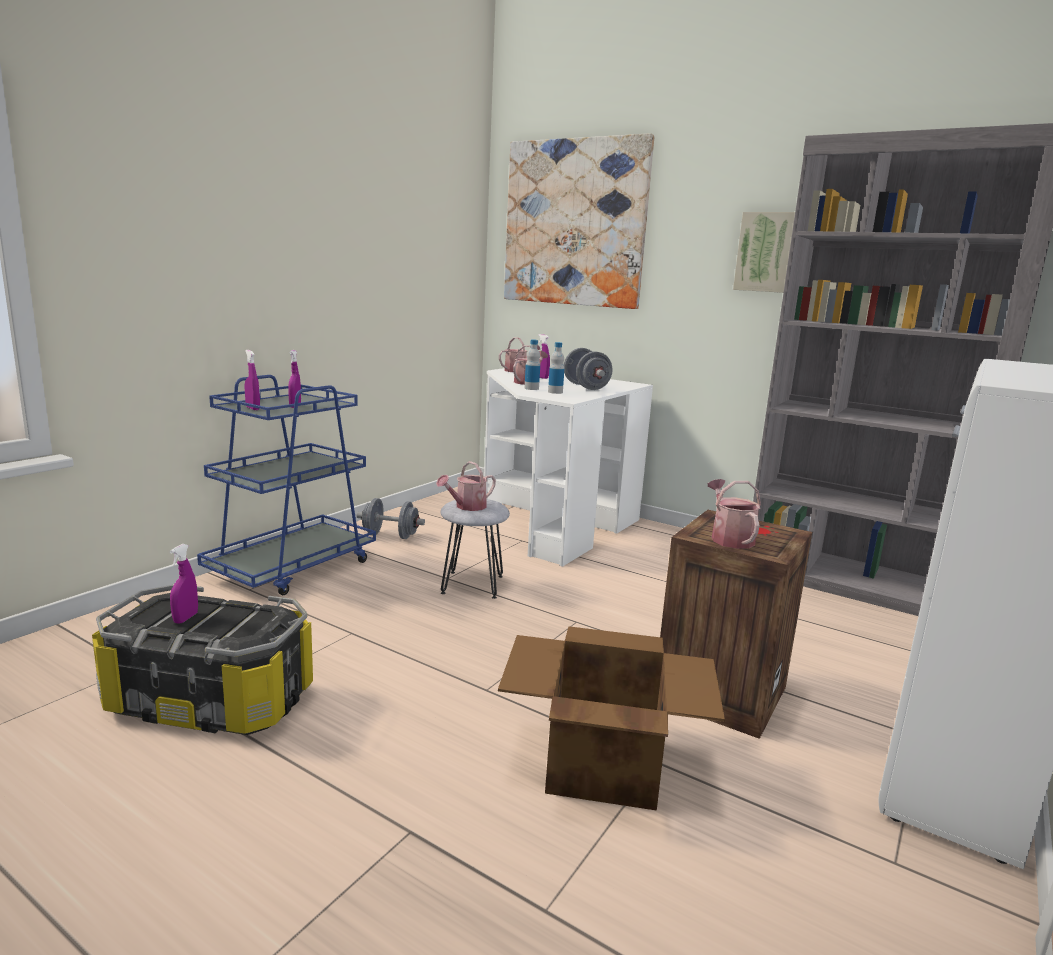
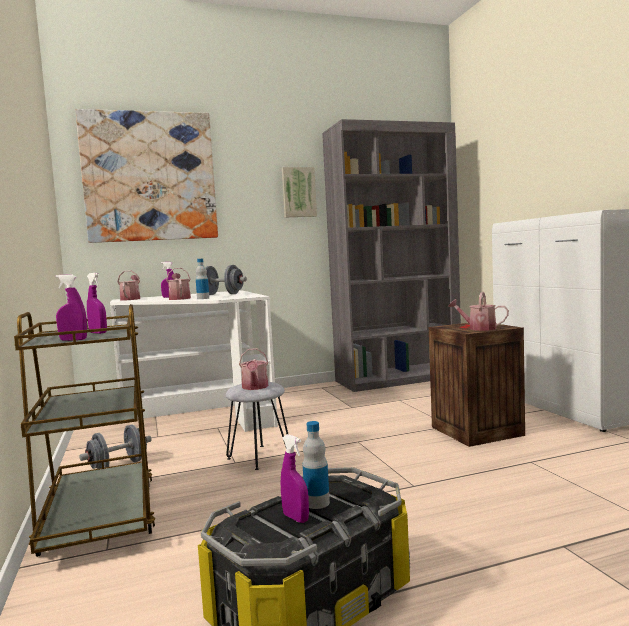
camera: 50 degrees left, 10 degrees down
blue cart [197,375,376,595] -> brown cart [14,304,155,557]
cardboard box [498,626,725,811] -> none
bottle [548,342,564,394] -> bottle moved to [302,421,330,509]

